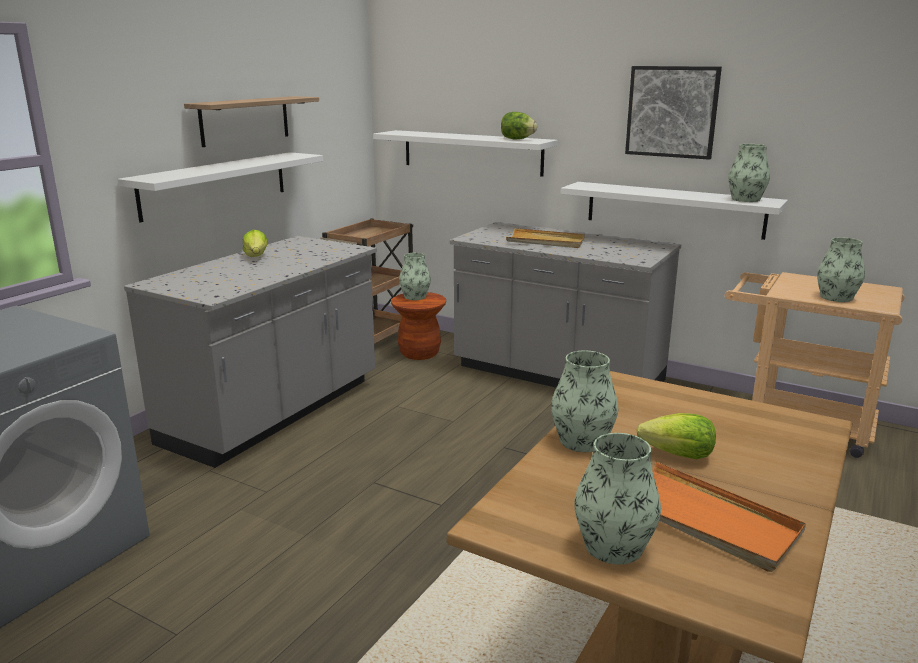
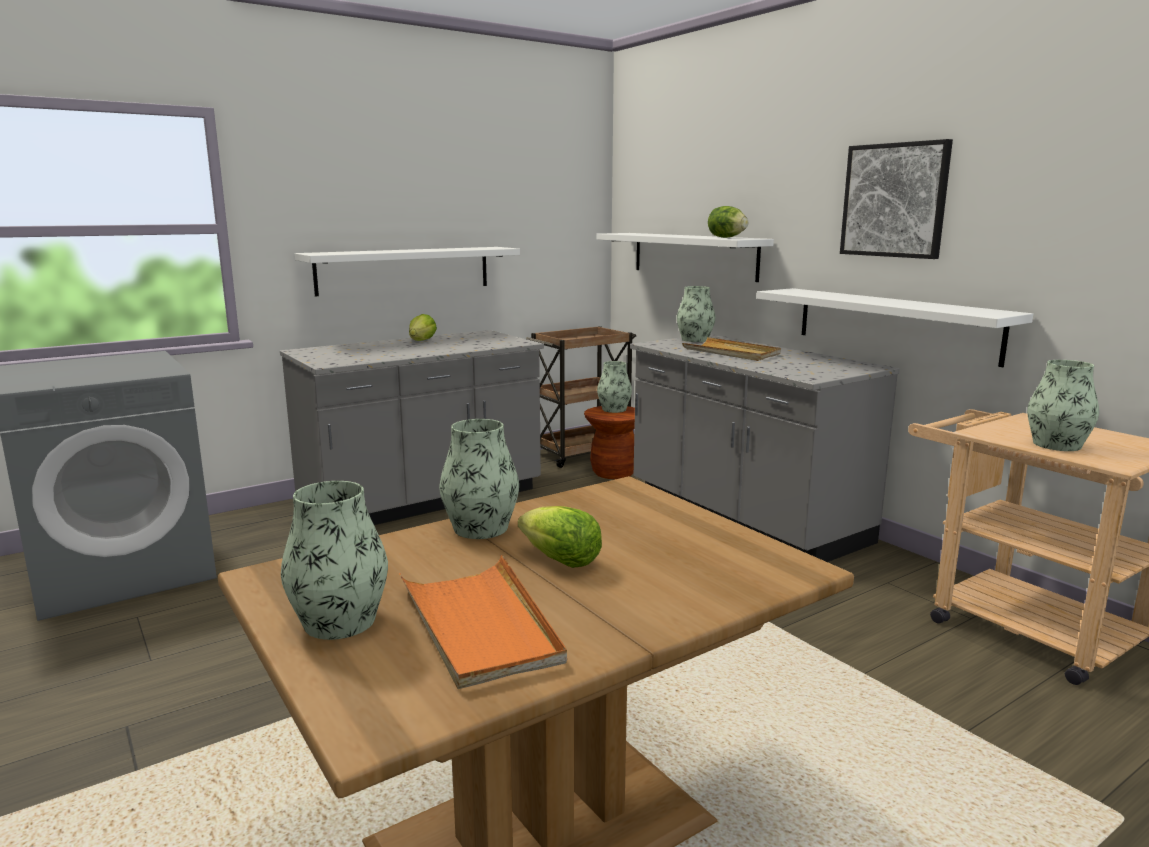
camera: 25 degrees right, 5 degrees down
shelf [184,96,319,147] -> none
vase [728,144,770,202] -> vase moved to [677,286,715,342]

